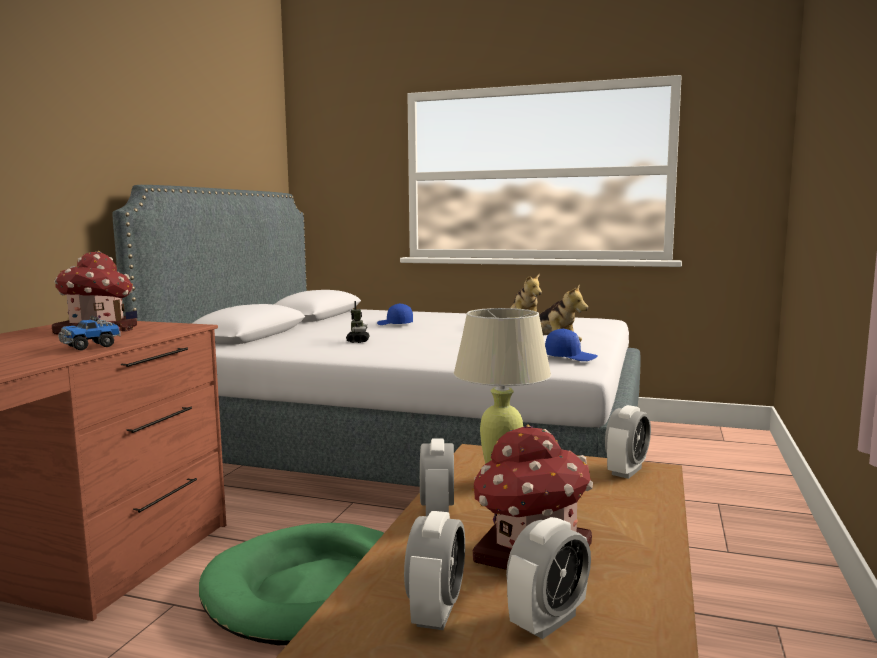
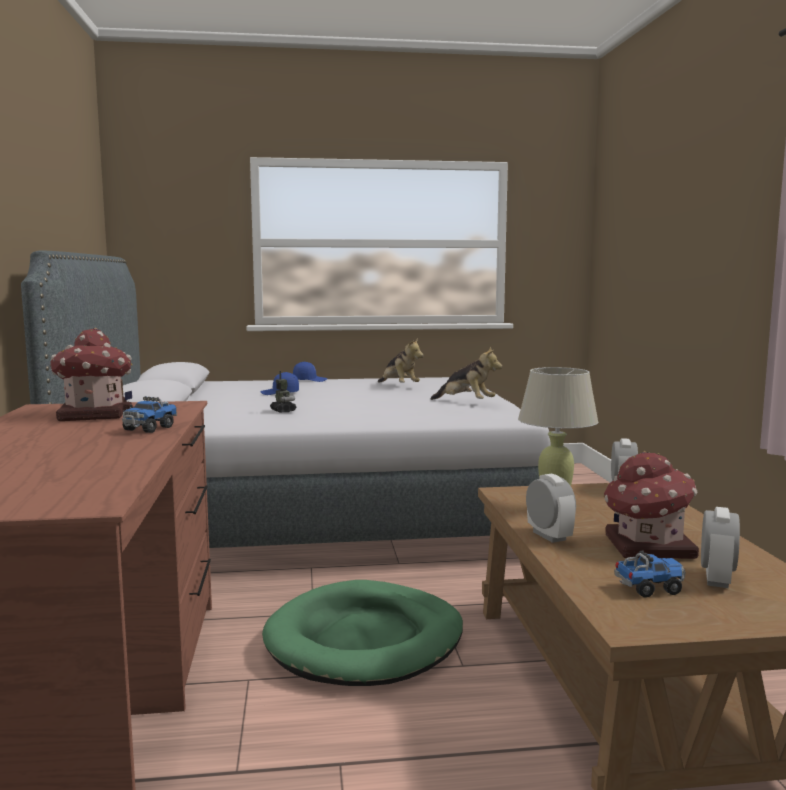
camera: 25 degrees left, 0 degrees up
alarm clock [404,511,465,630] -> toy truck [614,551,686,598]
blue cap [545,328,598,361] -> blue cap moved to [293,361,328,382]

